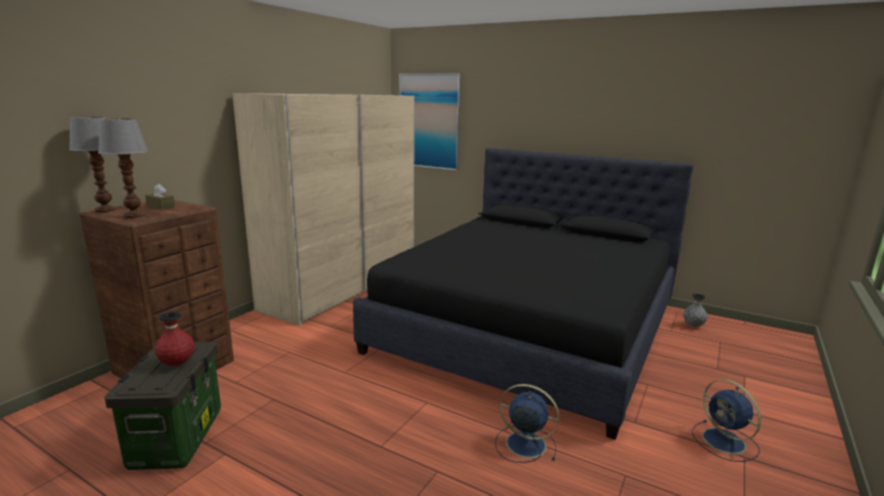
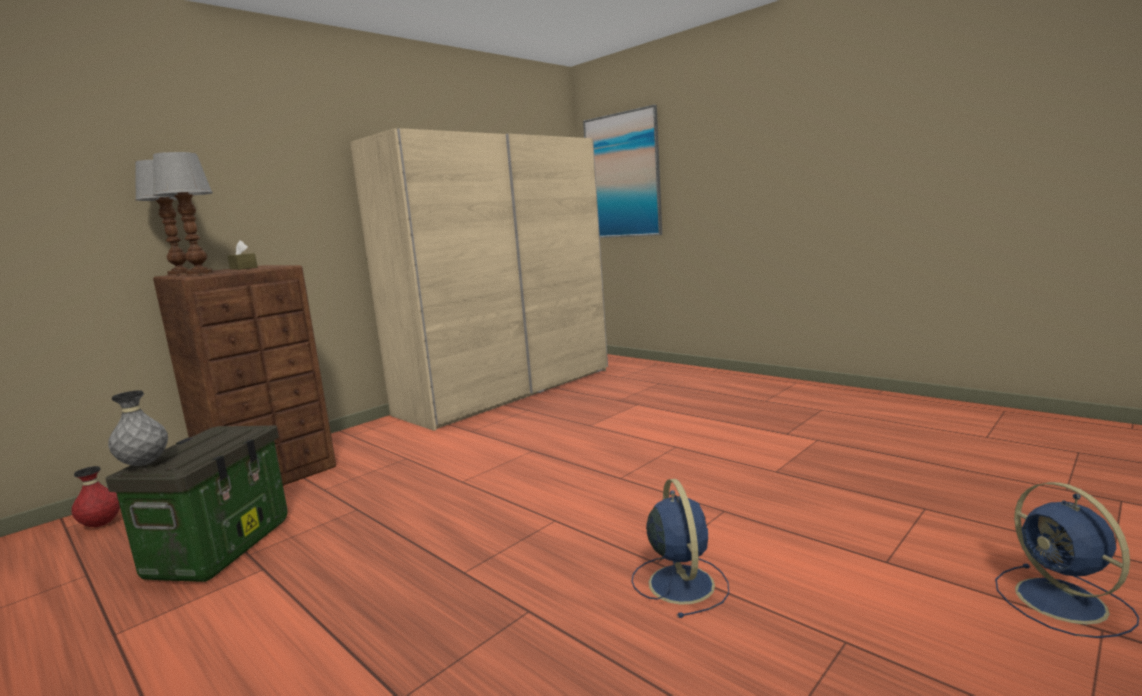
camera: 15 degrees right, 5 degrees down
red vase [155,312,195,366] -> red vase moved to [71,466,120,527]
black bed [353,148,693,440] -> none
blue fan [495,384,559,463] -> blue fan turned 45 degrees clockwise [632,479,729,618]
grey vase [683,293,708,327] -> grey vase moved to [108,390,168,466]

